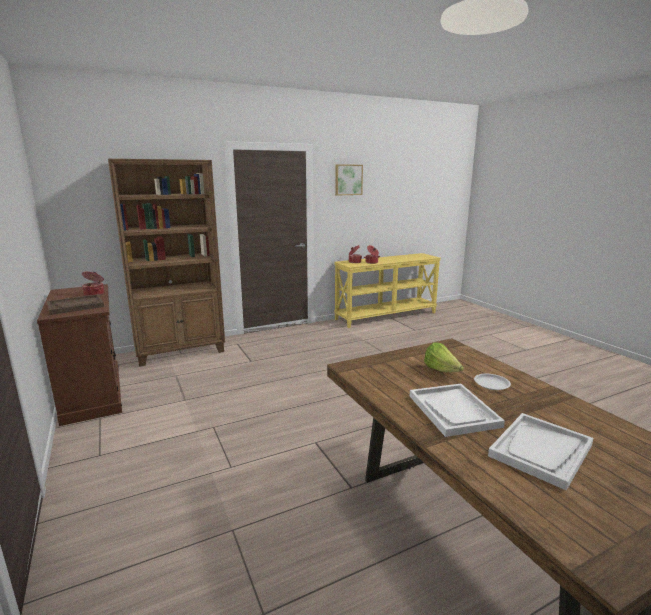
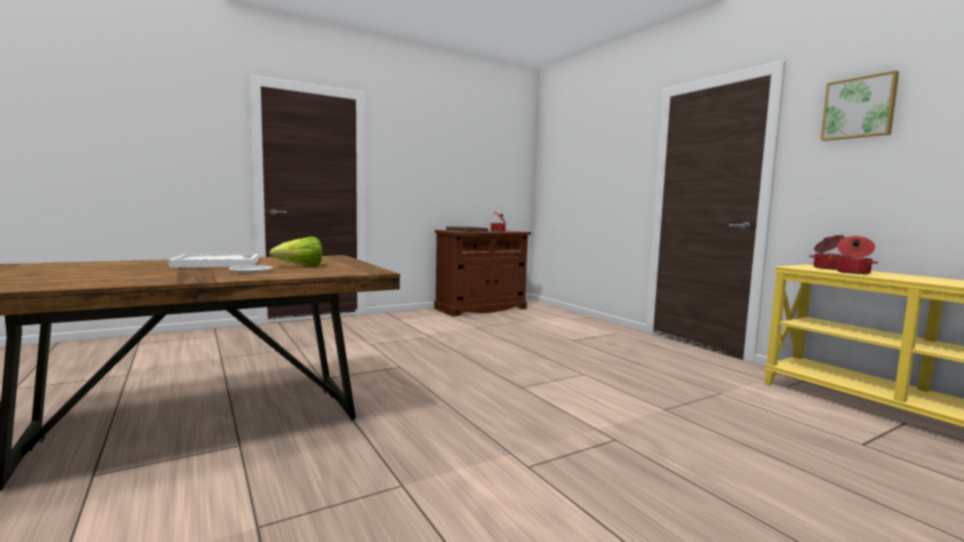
camera: 85 degrees right, 10 degrees down
brown bookcase [108,159,225,367] -> none
white tray [488,413,593,491] -> none

